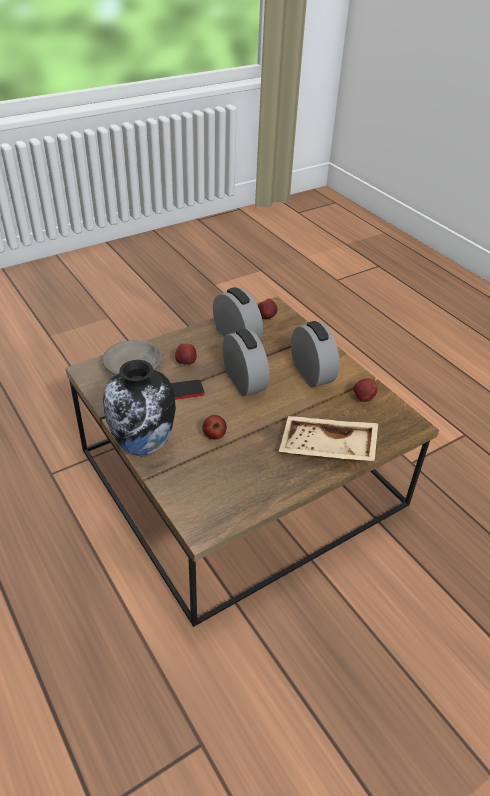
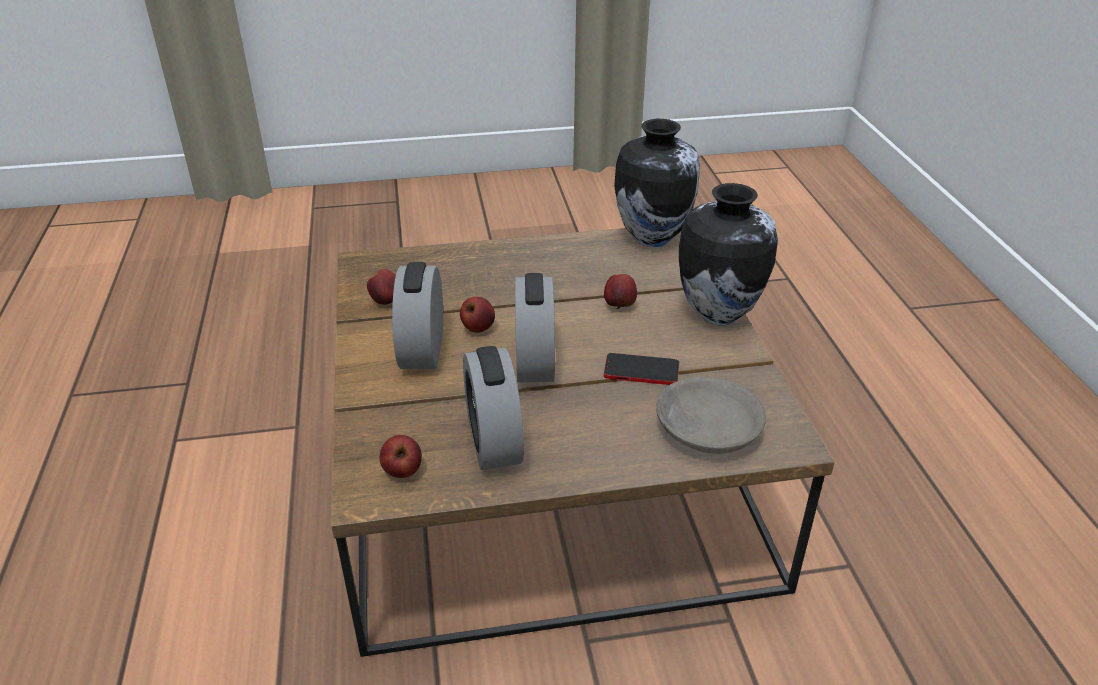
camera: 155 degrees left, 5 degrees down
apple [175,344,197,366] -> apple moved to [460,297,495,333]
beige tray [279,416,378,461] -> none
none -> vase [614,119,700,247]

